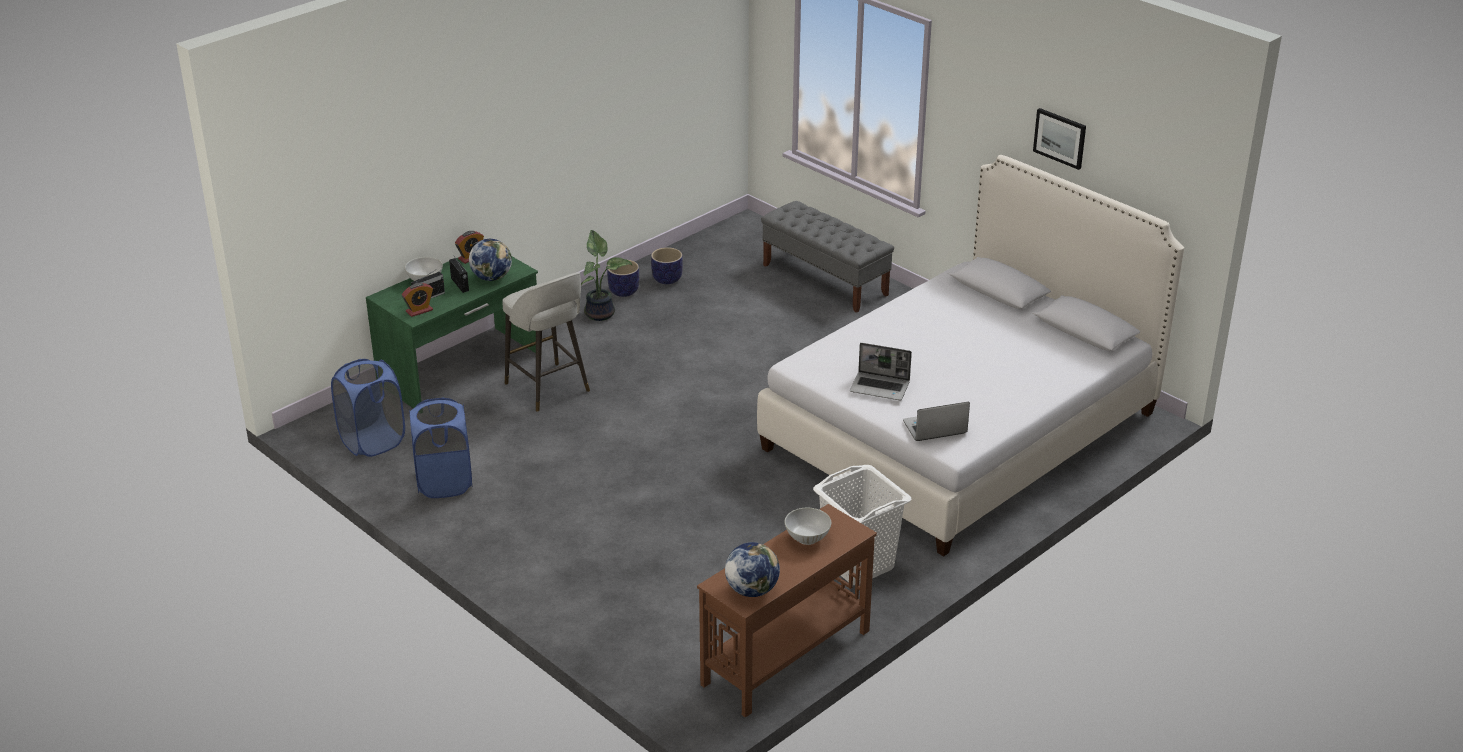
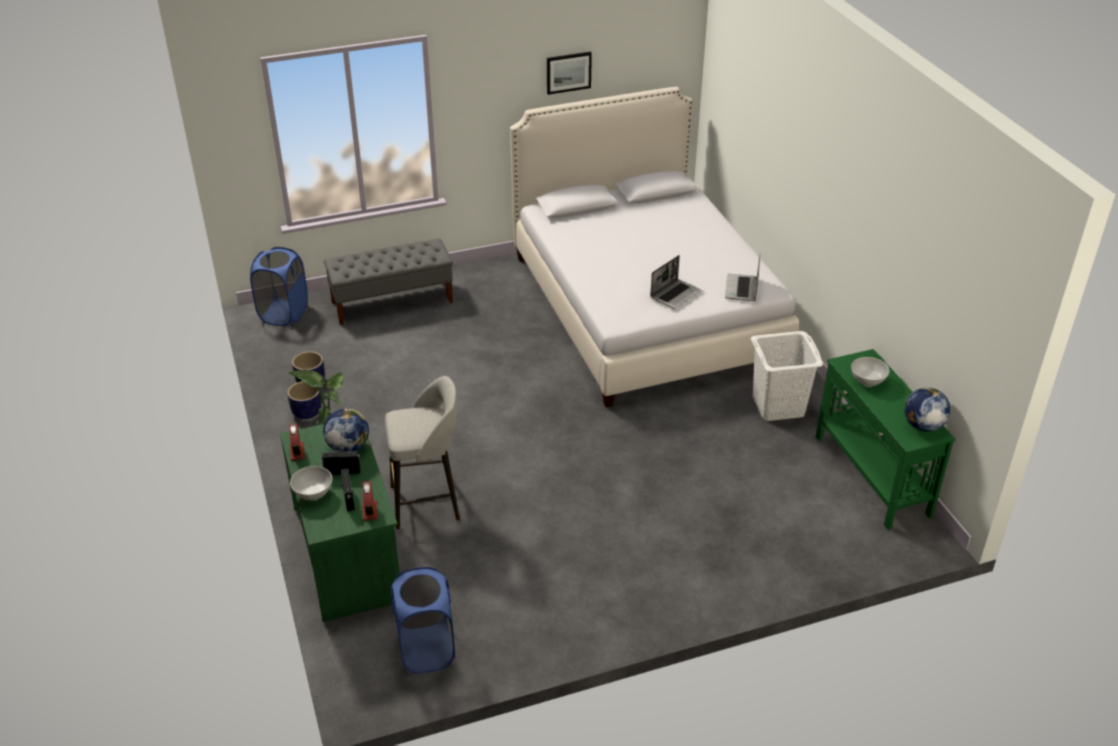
camera: 65 degrees left, 5 degrees up
blue laundry basket [409,397,472,498] -> blue laundry basket moved to [250,247,308,326]
brown console table [697,504,877,718] -> green console table [816,349,956,530]

